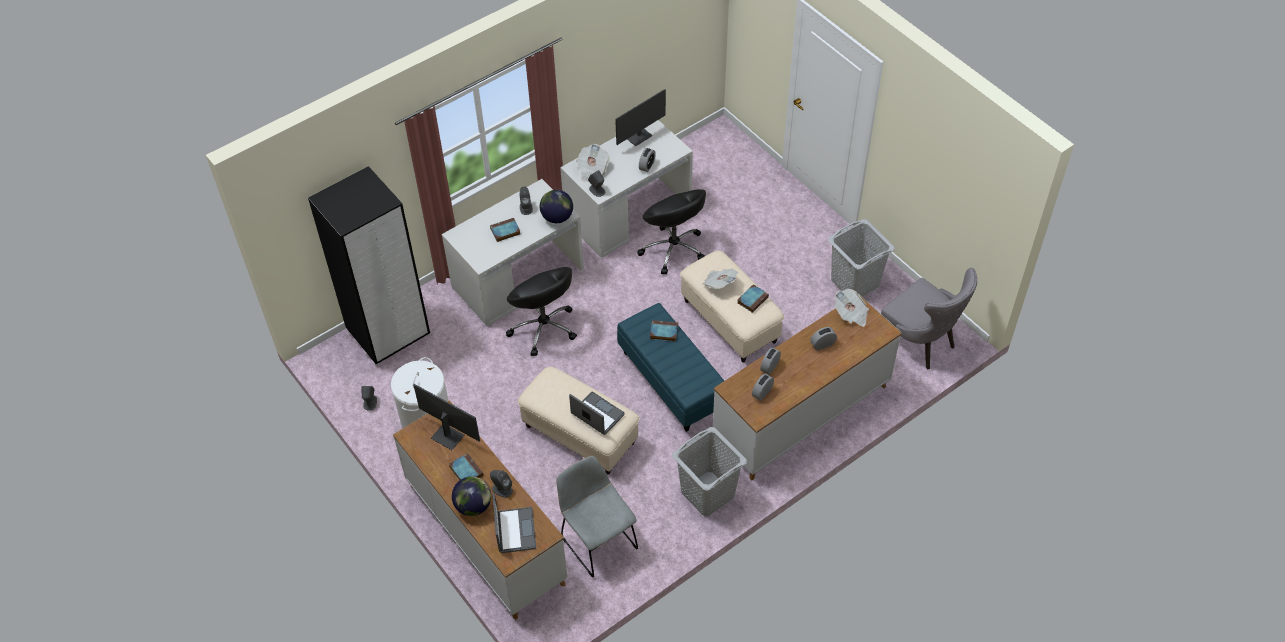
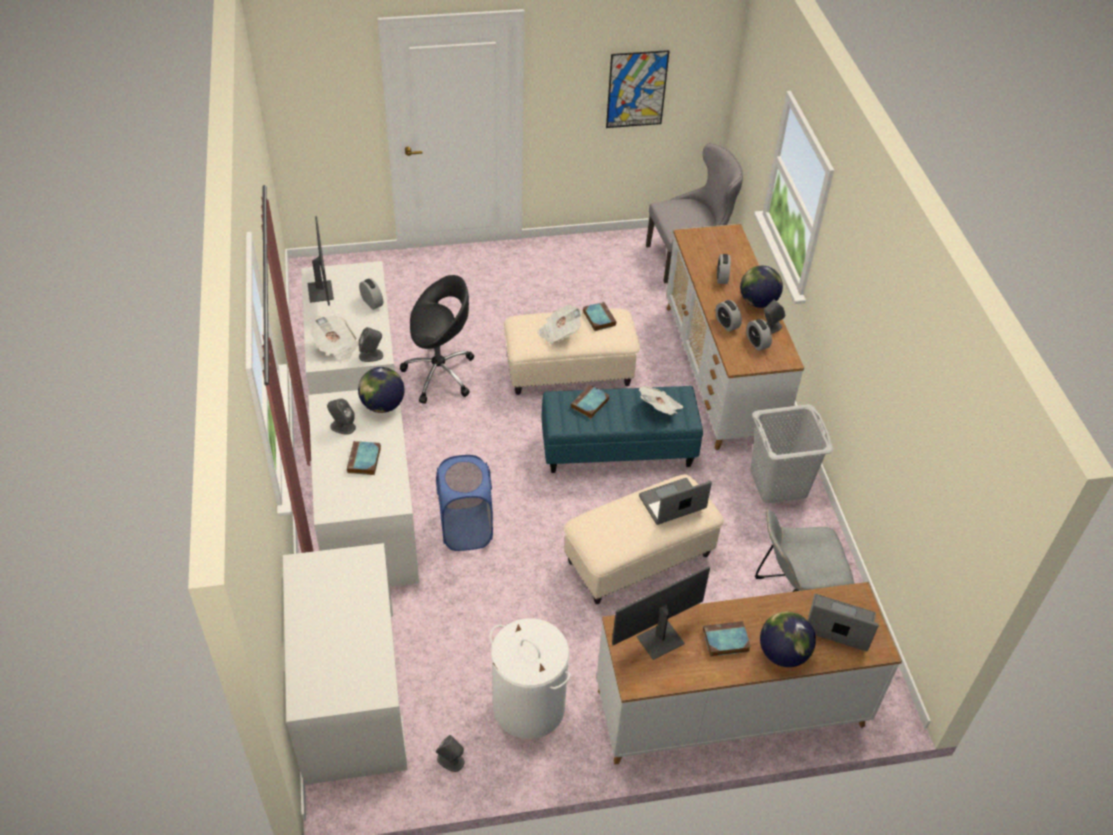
camera: 65 degrees left, 5 degrees down
wardrobe [308,166,430,366] -> white desk [283,543,408,785]
grey speaker [490,470,513,498] -> grey speaker moved to [764,299,786,334]
black office chair [506,267,577,356] -> blue laundry basket [436,455,493,551]
grey laundry basket [828,219,895,296] -> none
newspaper [835,289,869,327] -> newspaper moved to [639,386,683,415]
none -> picture [606,50,669,128]
none -> globe [740,266,783,308]

